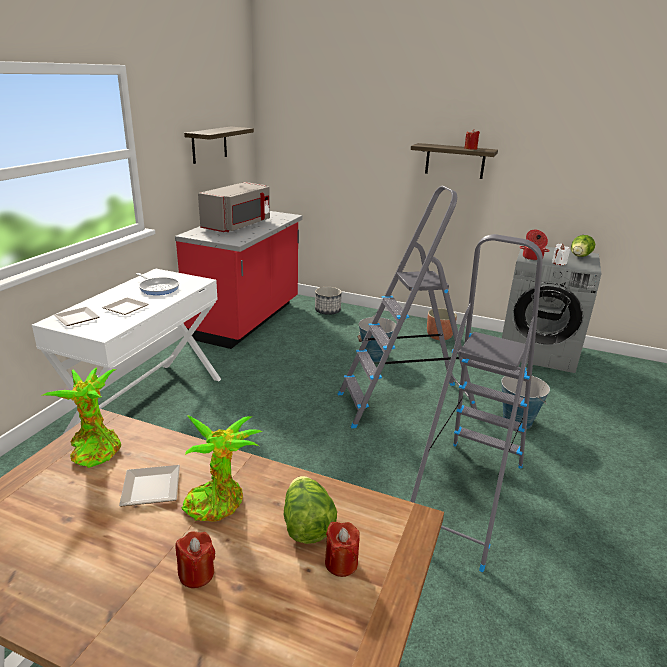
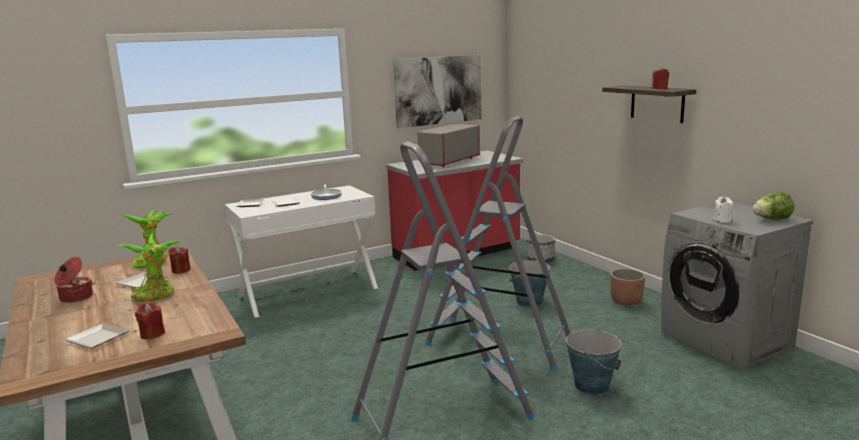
camera: 40 degrees right, 10 degrees down
red candle [176,531,215,588] -> red candle moved to [169,246,191,274]
shelf [184,126,254,164] -> picture [393,55,482,128]
grey microwave [198,182,270,232] -> grey microwave turned 150 degrees clockwise [417,124,480,167]
lettuce [284,476,337,544] -> none
cooking pot [519,230,550,260] -> cooking pot moved to [55,257,93,303]
none -> plate [65,323,130,349]

